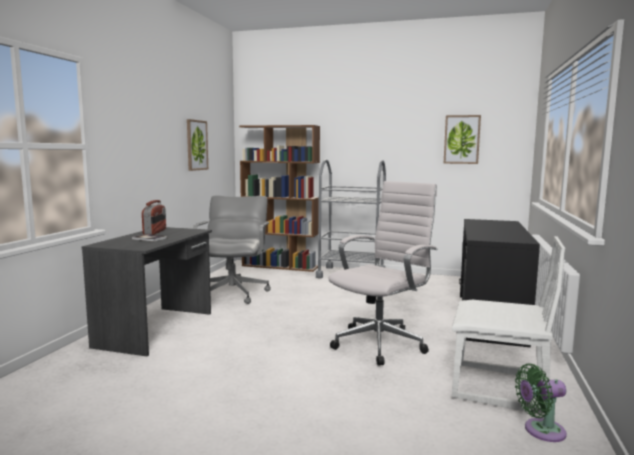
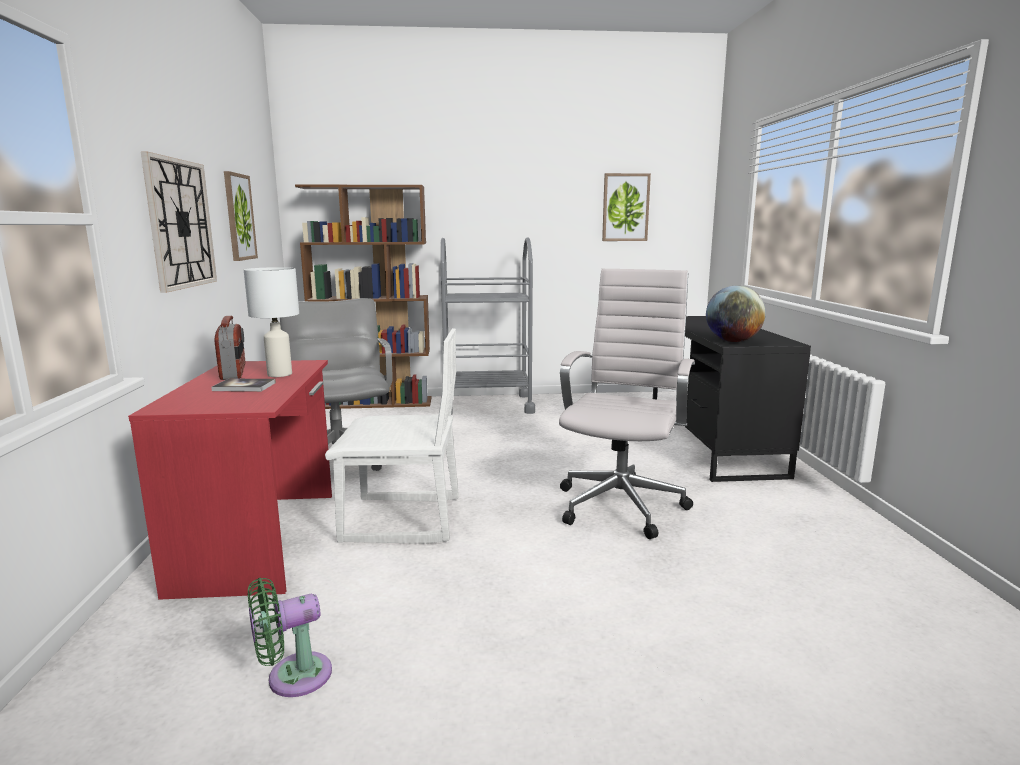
camera: 20 degrees left, 5 degrees up
grey desk [82,227,212,356] -> red desk [128,360,332,600]
white chair [452,236,565,413] -> white chair moved to [325,328,459,544]
green fan [515,364,567,442] -> green fan moved to [248,578,332,697]
none -> wall clock [141,151,217,293]
none -> white table lamp [244,267,299,377]
none -> globe [706,286,766,342]

